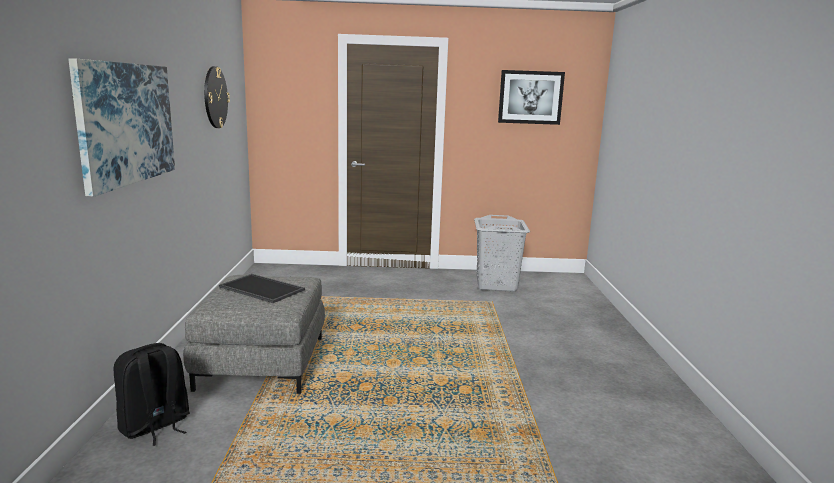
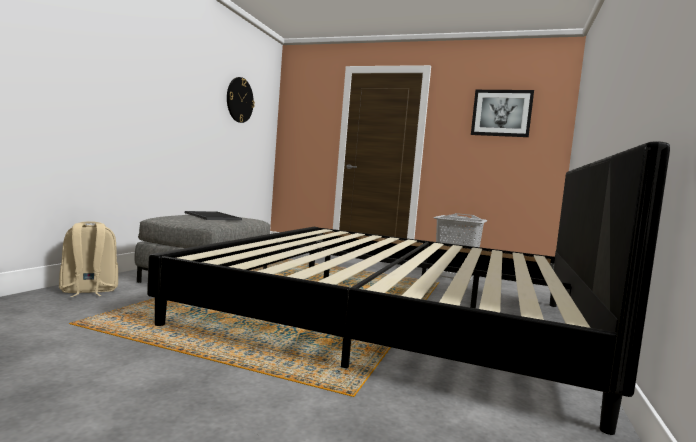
camera: 20 degrees right, 10 degrees down
picture [68,58,175,197] -> none
black backpack [114,343,190,446] -> beige backpack [59,221,118,297]
none -> bed [147,141,670,435]

